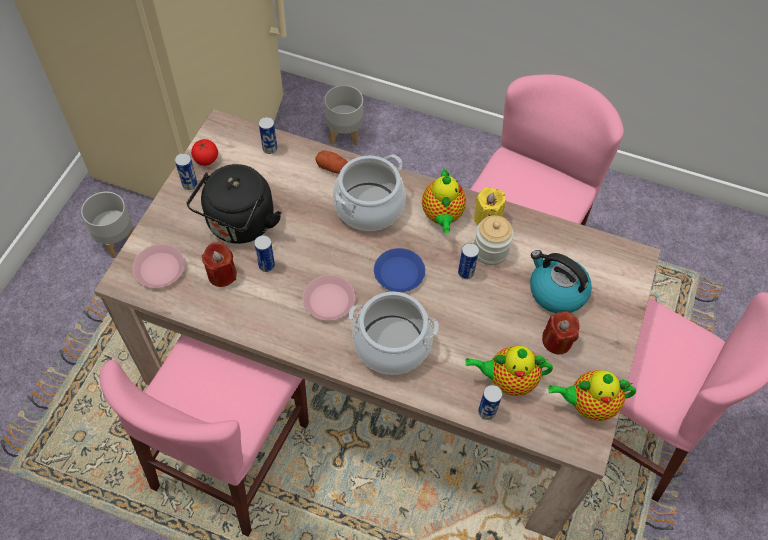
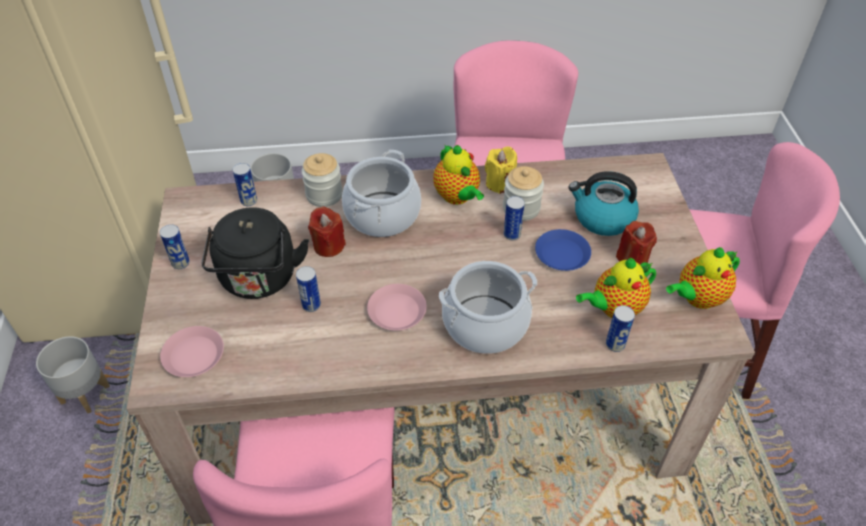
camera: 25 degrees left, 10 degrees down
tomato [191,139,218,166] -> none
red candle [202,242,237,287] -> red candle moved to [308,206,346,257]
potato [315,151,348,174] -> jar [301,153,343,207]
blue plate [374,248,425,292] -> blue plate moved to [535,229,591,271]

